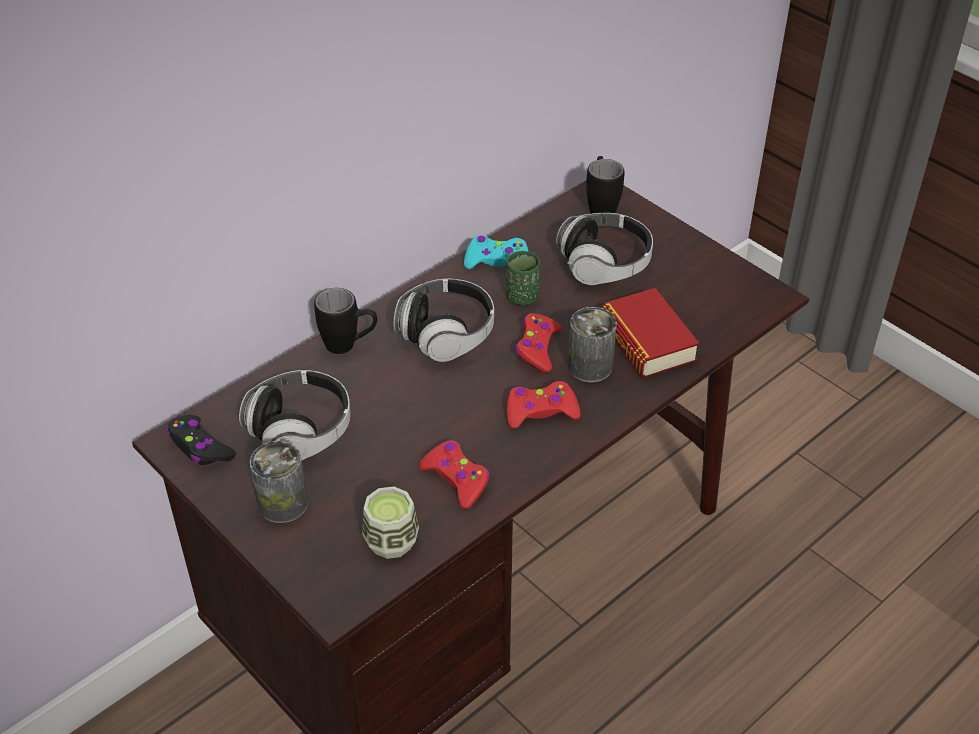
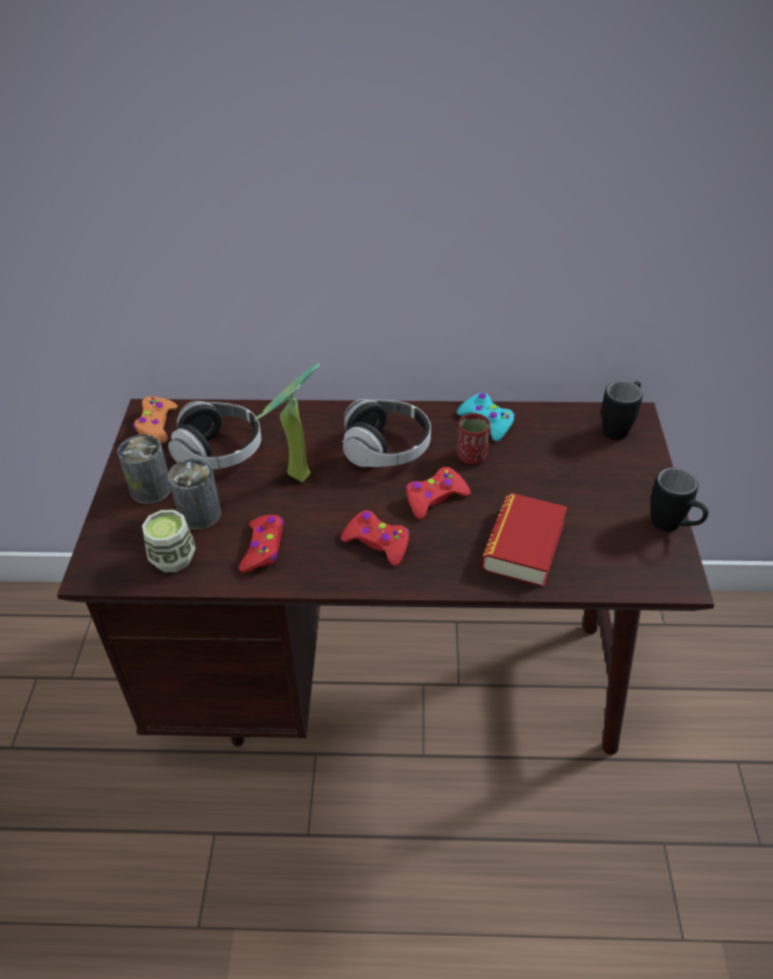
camera: 45 degrees right, 0 degrees up
black game controller [166,415,236,465] -> orange game controller [133,396,177,443]
black mug [314,288,377,354] -> black mug moved to [651,467,708,532]
green cup [506,251,540,305] -> red cup [457,413,490,464]
headphones [556,213,653,285] -> none
can [568,307,617,382] -> can moved to [168,459,221,530]
none -> potted plant [254,363,319,482]

